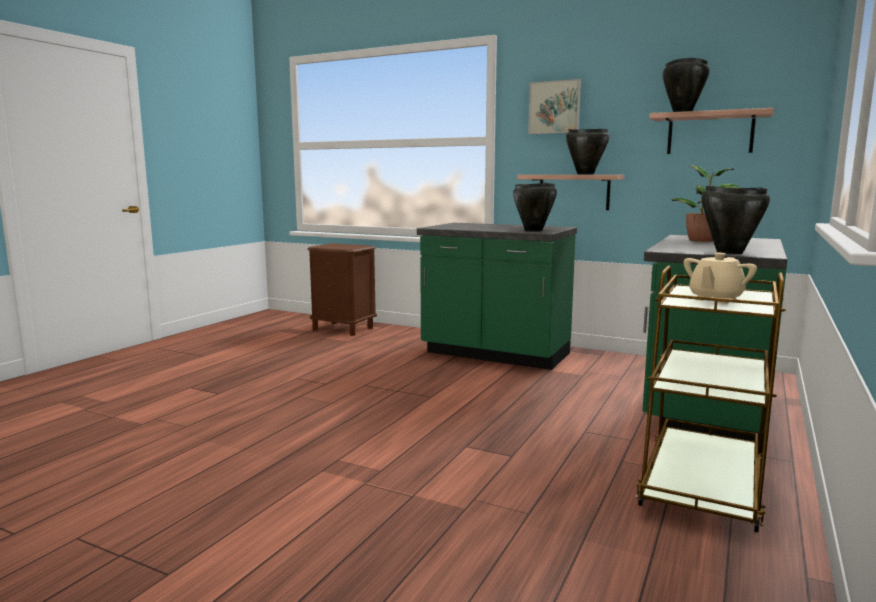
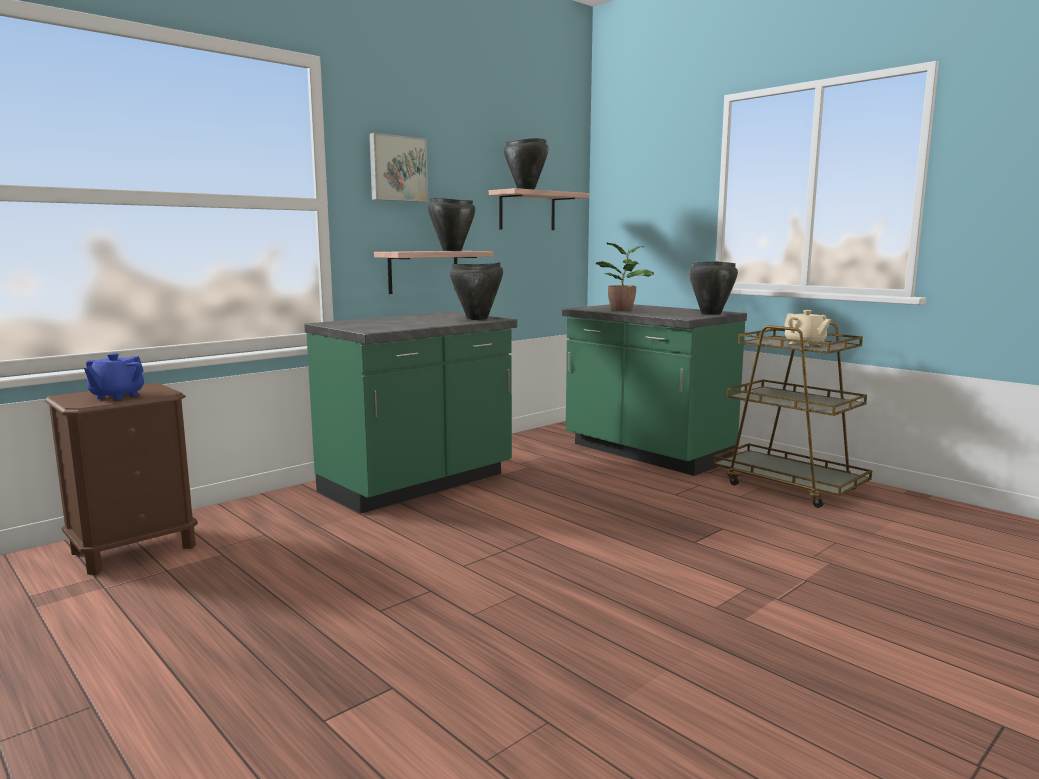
camera: 70 degrees left, 0 degrees up
none -> blue teapot [84,353,144,400]

